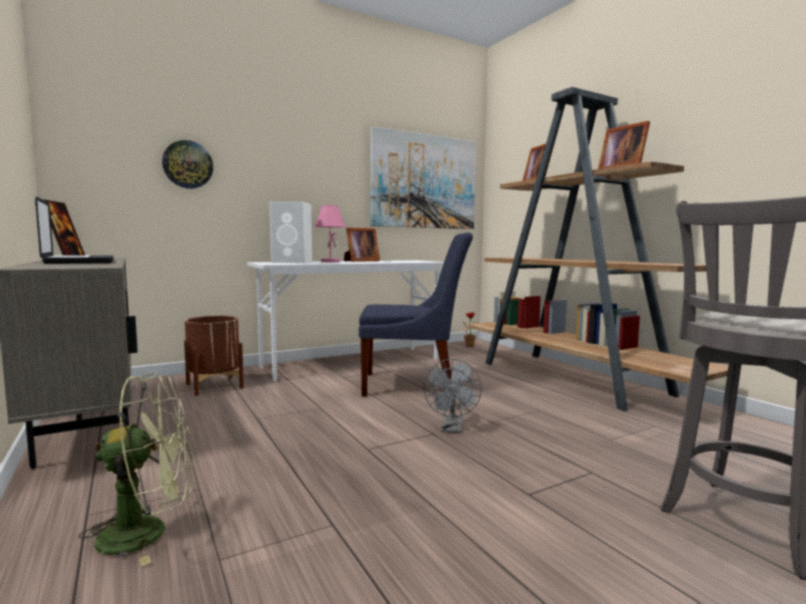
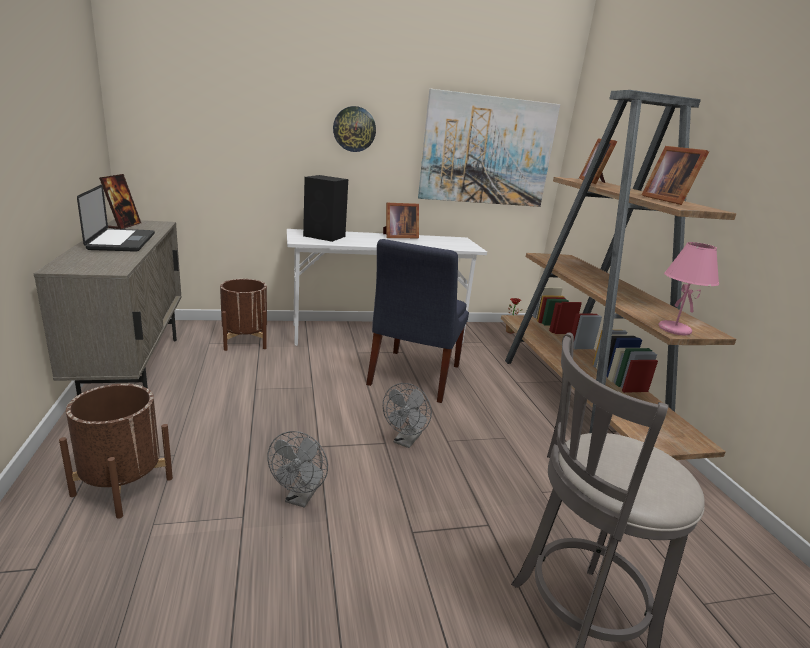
camera: 15 degrees right, 15 degrees up
green fan [79,373,193,566] -> brown planter [59,384,173,519]
wall clock [162,140,213,189] -> wall clock moved to [333,106,376,152]
white speaker [269,202,312,263] -> black speaker [303,175,348,242]
pink table lamp [315,205,345,262] -> pink table lamp moved to [659,242,719,335]
blue chair [359,232,473,397] -> blue chair turned 90 degrees clockwise [366,239,469,403]
none -> grey fan [267,431,328,508]

